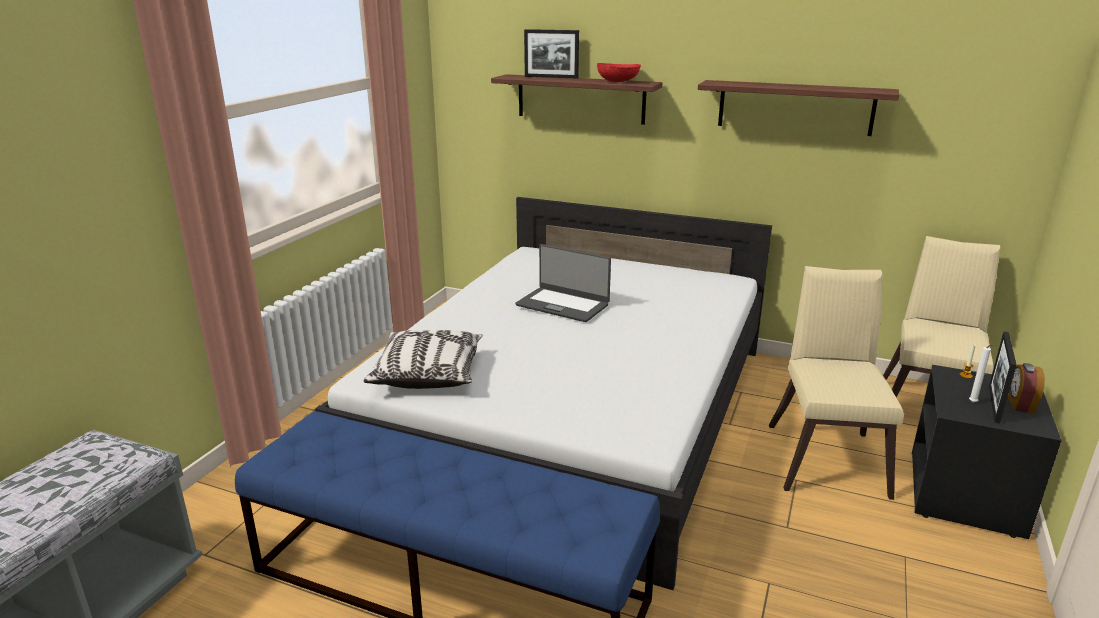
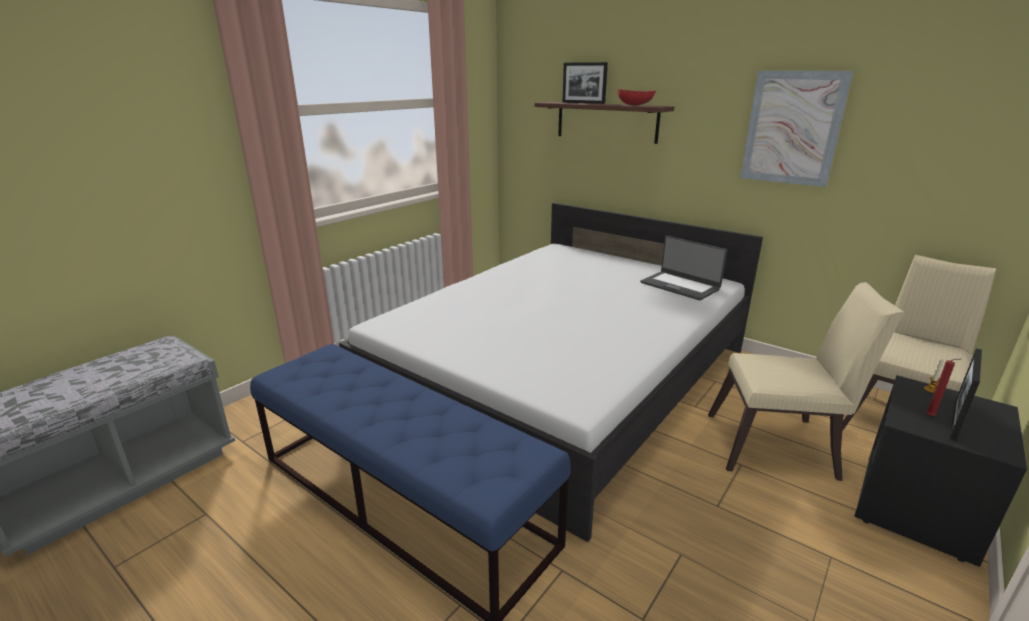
camera: 15 degrees right, 0 degrees up
pillow [364,330,483,389] -> none
laptop [515,244,611,322] -> laptop moved to [641,236,727,301]
shelf [698,80,899,136] -> picture [740,71,853,187]
beige chair [769,266,904,500] -> beige chair turned 75 degrees clockwise [708,282,905,481]
white candle [969,344,997,402] -> red candle [926,359,960,416]
alarm clock [1008,363,1045,414] -> none

